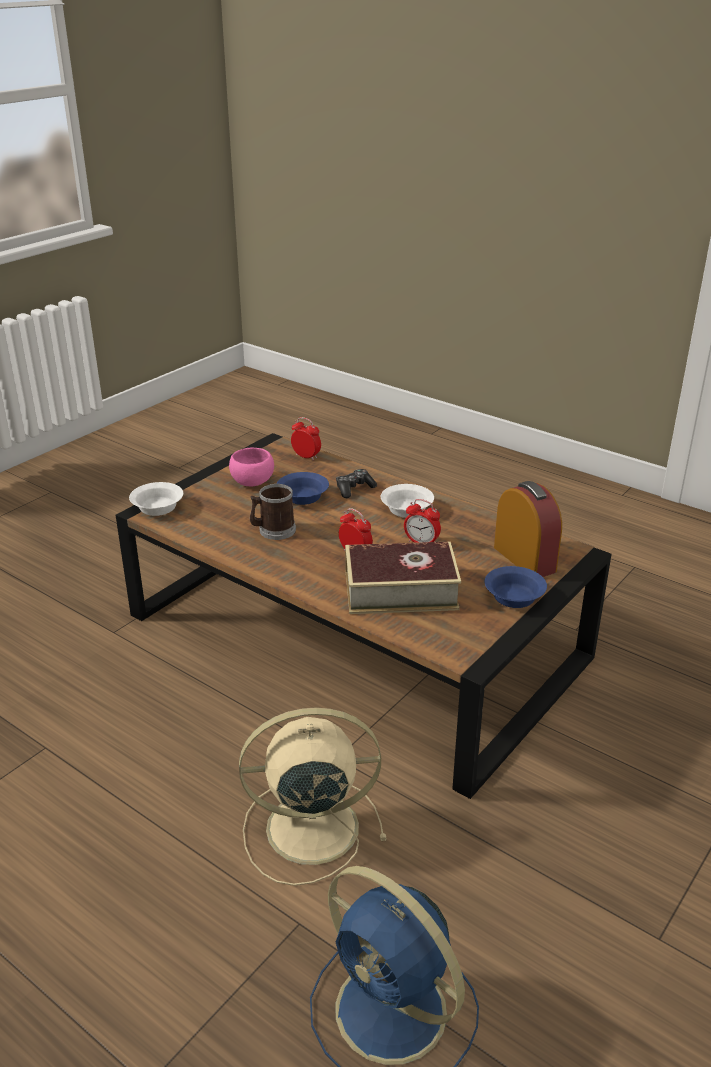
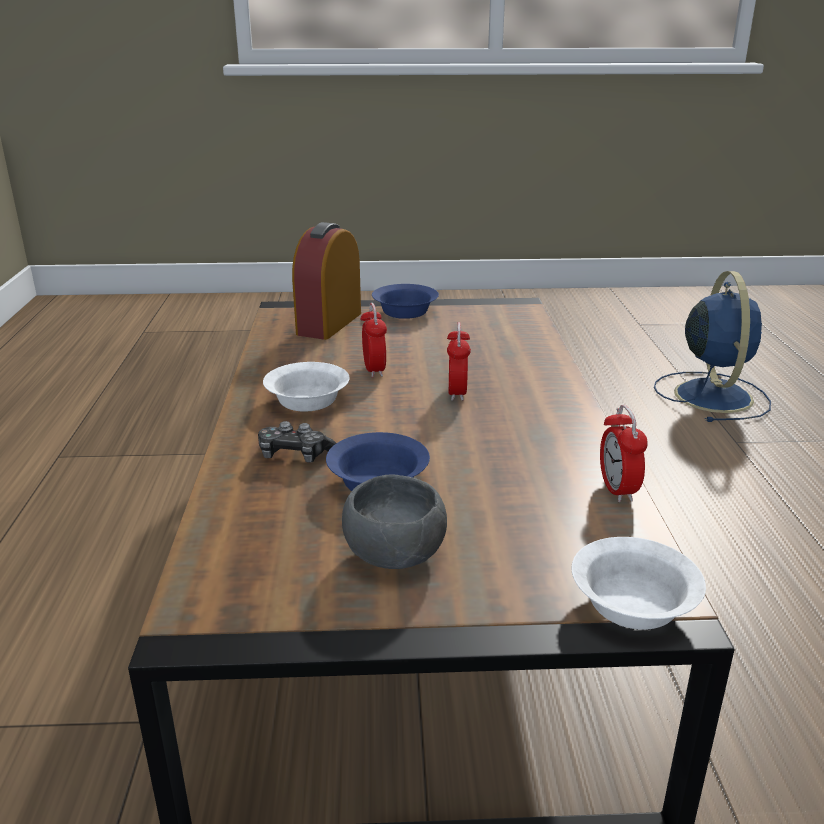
camera: 130 degrees left, 5 degrees down
pink bowl [229,448,274,486] -> grey bowl [342,474,447,569]
beige fan [239,707,386,886] -> none
mug [250,484,296,540] -> none
alarm clock [291,417,321,461] -> alarm clock moved to [600,405,647,503]
book [345,541,461,614] -> none

